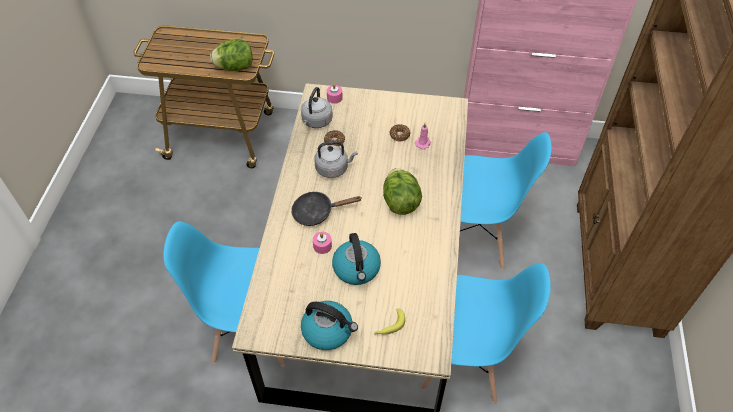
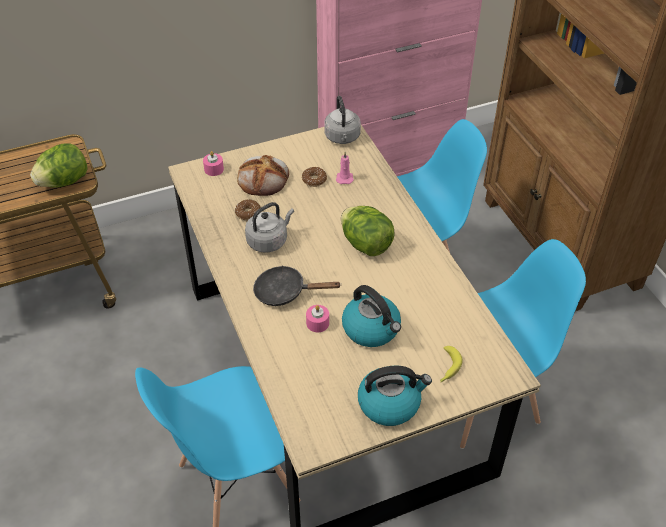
camera: 30 degrees left, 5 degrees down
black frying pan [291,192,361,226] -> black frying pan turned 45 degrees clockwise [253,265,342,306]
grey kettle [301,87,333,128] -> grey kettle moved to [324,96,361,144]
none -> bread [237,155,289,196]

